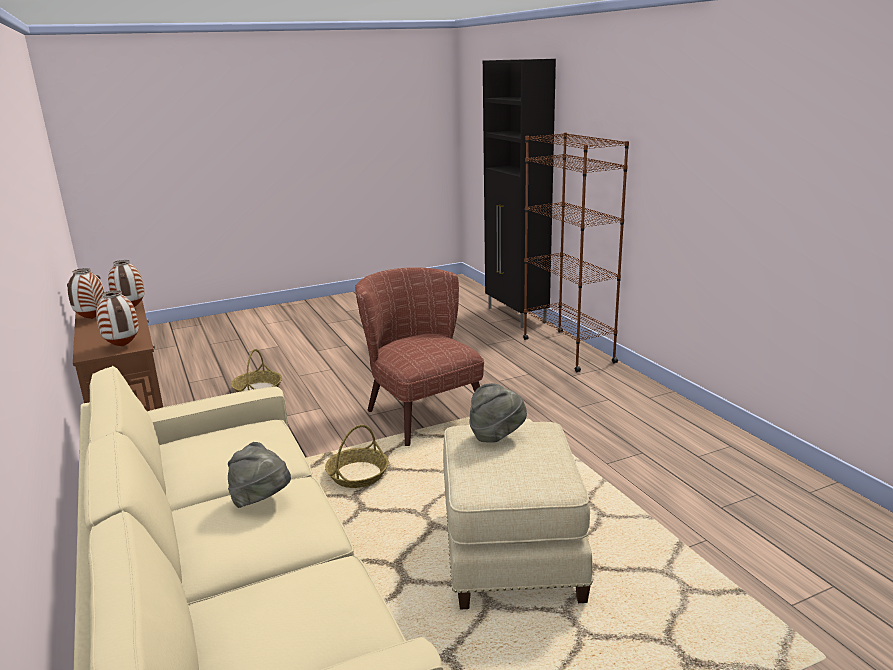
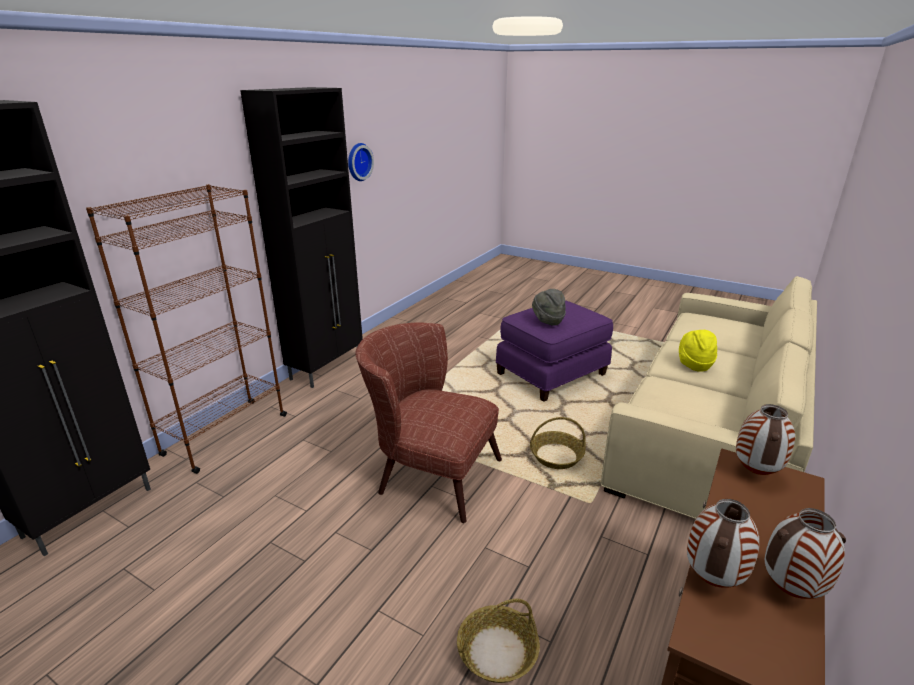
camera: 125 degrees left, 5 degrees up
grey hat [228,442,291,508] -> yellow hat [679,330,717,372]
brown armchair [355,267,484,446] -> brown armchair turned 90 degrees clockwise [355,322,502,523]
beige ottoman [443,422,593,610] -> purple ottoman [496,300,613,402]
none -> black cabinet [240,87,363,388]
none -> wall clock [348,143,374,181]

